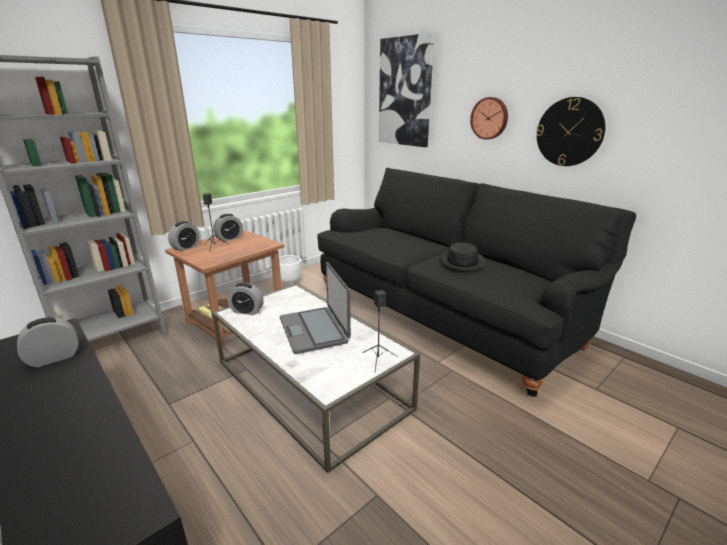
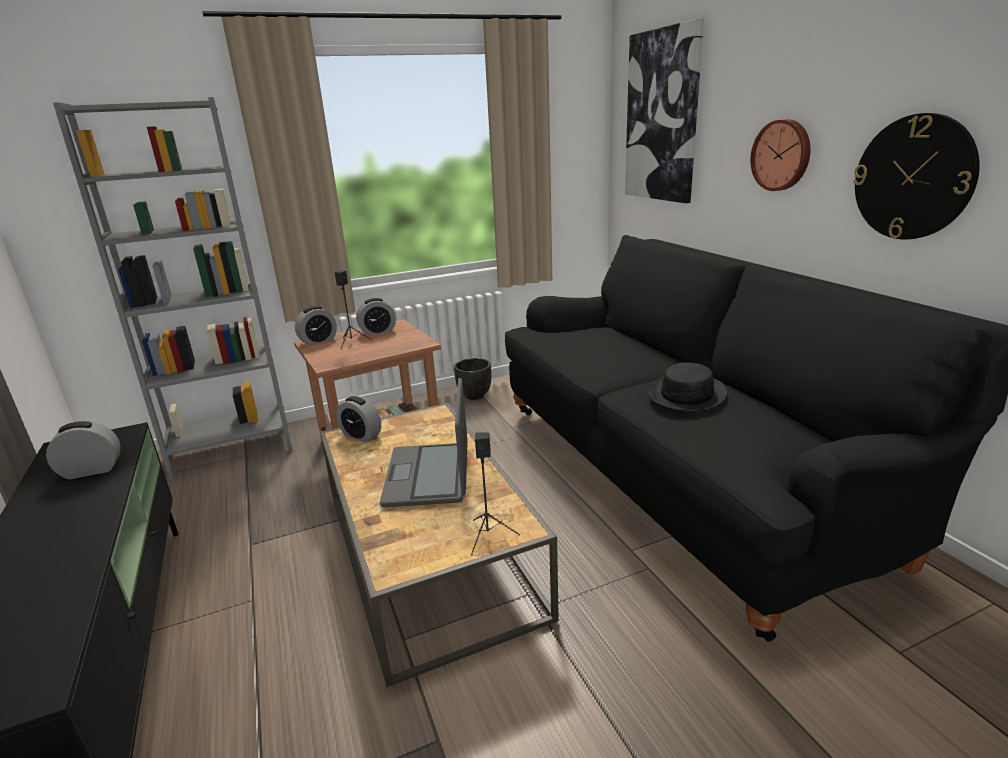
camera: 20 degrees right, 0 degrees up
white coffee table [212,284,420,473] -> brown coffee table [320,403,559,687]
white planter [279,255,301,285] -> black planter [454,358,491,400]

